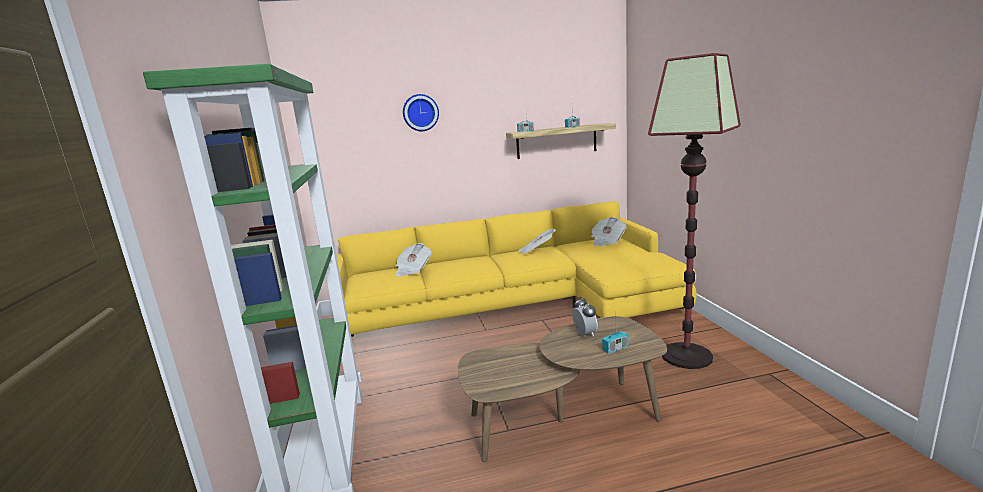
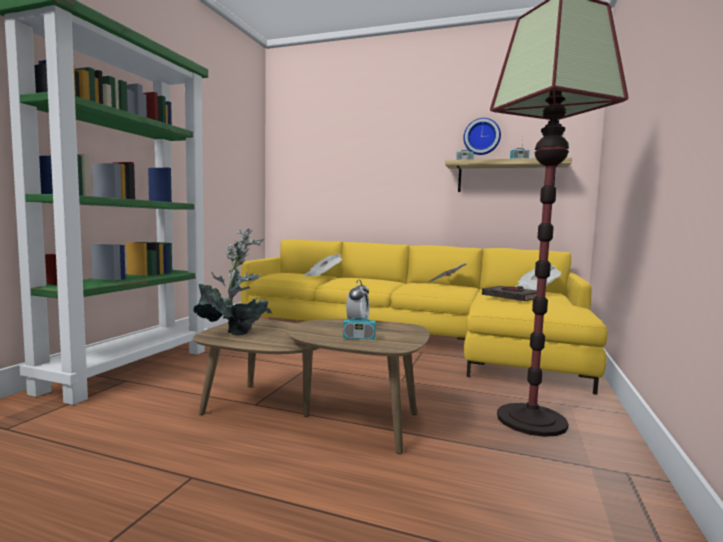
camera: 30 degrees right, 10 degrees down
wall clock [403,94,439,131] -> wall clock moved to [463,118,501,155]
none -> potted plant [193,229,272,336]
none -> black book [482,286,537,301]

